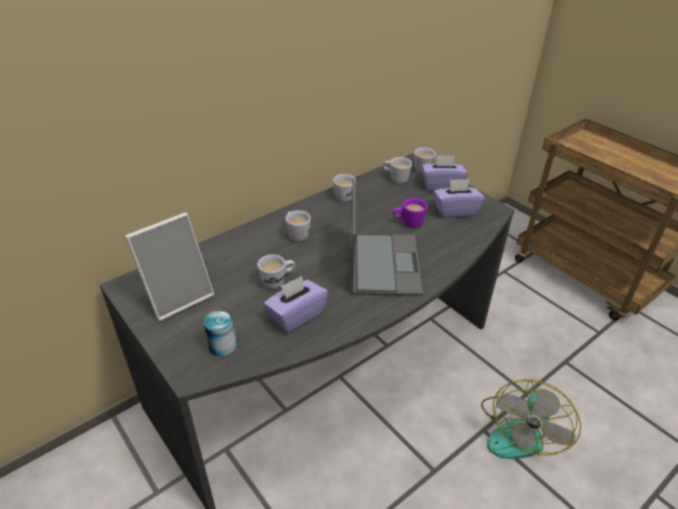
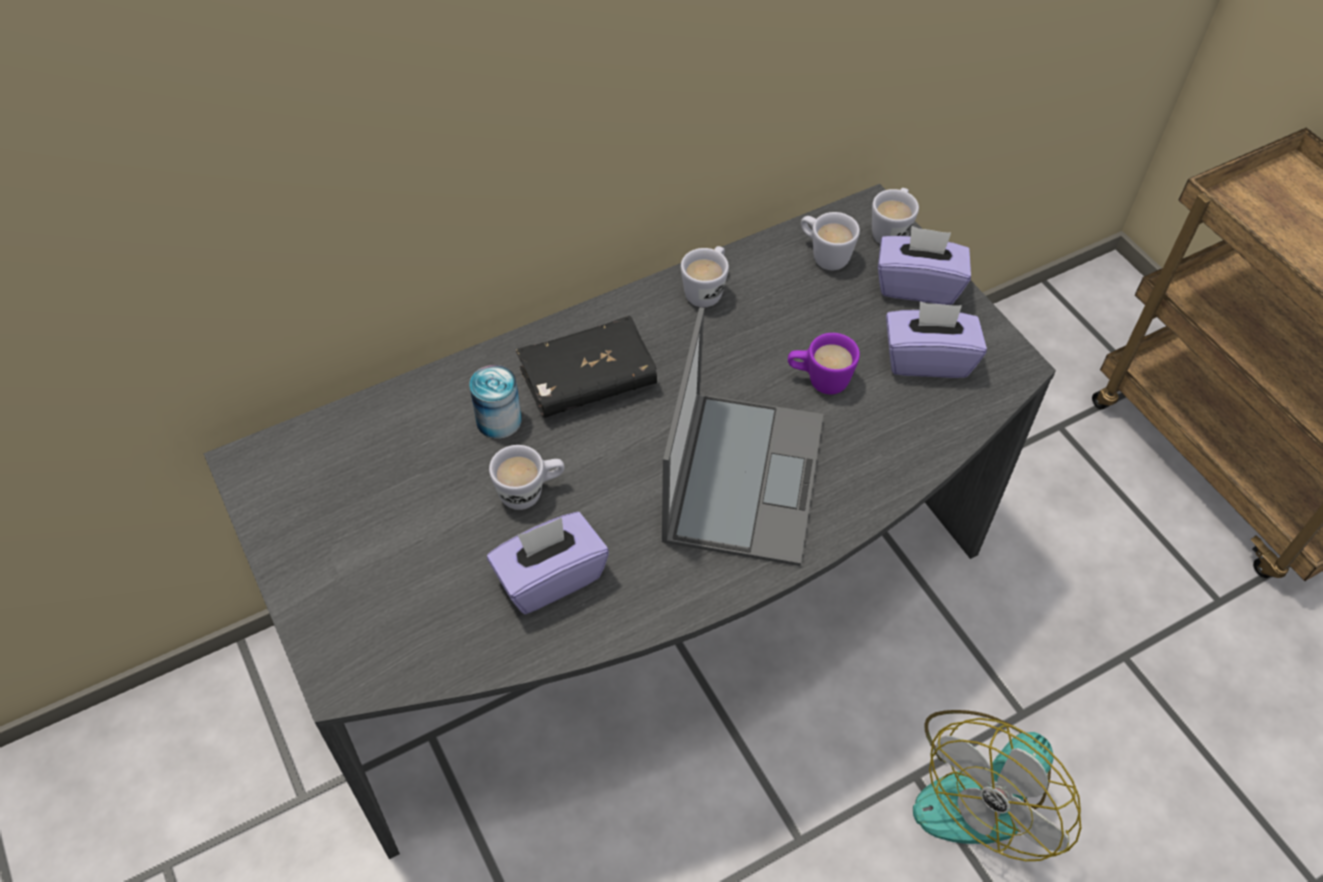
camera: 10 degrees right, 15 degrees up
picture frame [125,212,215,321] -> none
can [204,310,237,357] -> can moved to [469,365,522,439]
white mug [285,210,311,242] -> black book [516,316,657,418]

